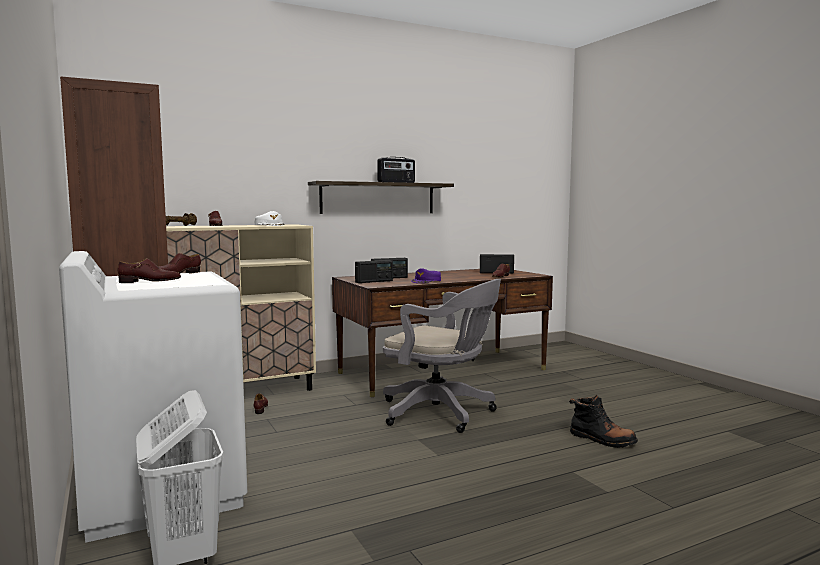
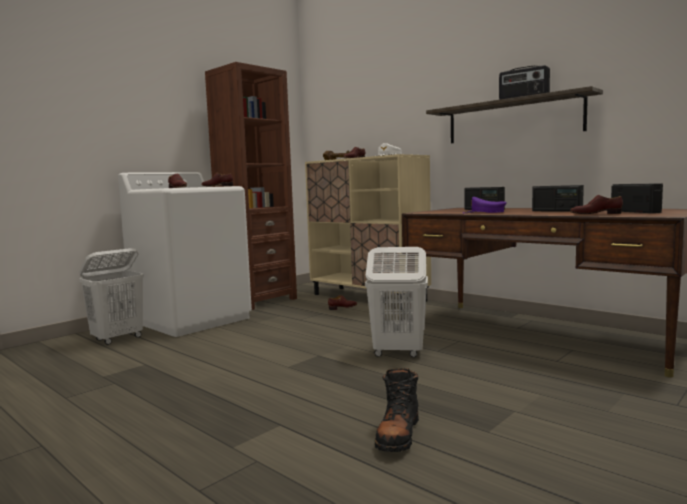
camera: 70 degrees right, 0 degrees up
radio [355,260,393,283] -> radio moved to [532,185,584,212]
grey office chair [383,279,501,433] -> white laundry basket [365,247,428,357]

